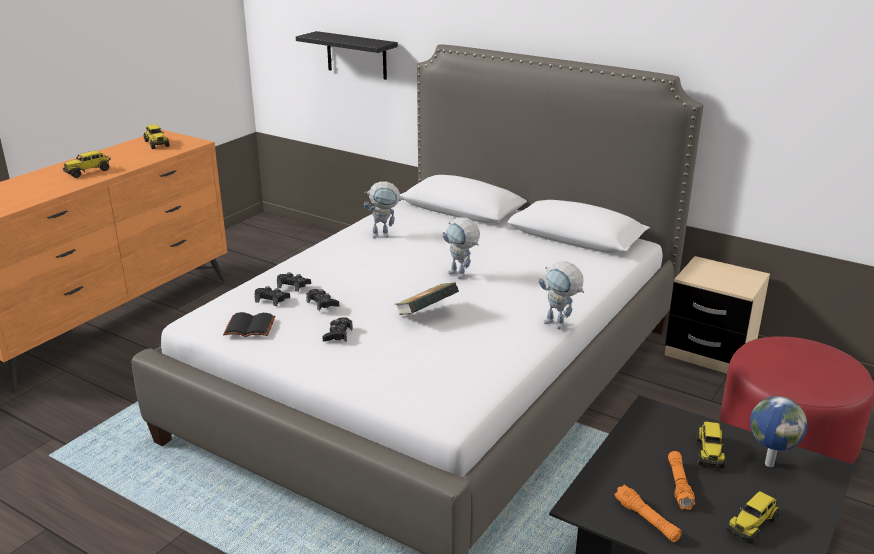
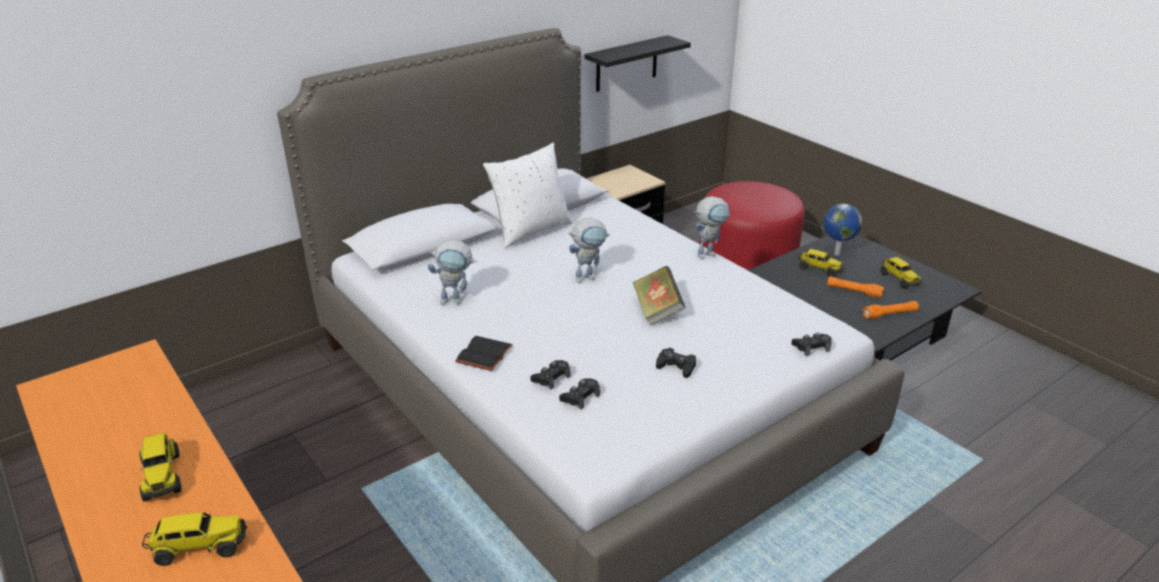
camera: 70 degrees left, 5 degrees up
toy truck [144,124,169,149] -> toy truck moved to [142,512,247,566]
black book [223,312,275,337] -> black book moved to [455,336,513,371]
black shelf [296,31,398,80] -> black shelf moved to [584,35,691,92]
black game controller [306,289,339,311] -> black game controller moved to [791,333,832,356]
toy robot [364,181,404,238] -> toy robot turned 75 degrees clockwise [428,239,477,305]
none -> white pillow [483,143,572,248]

